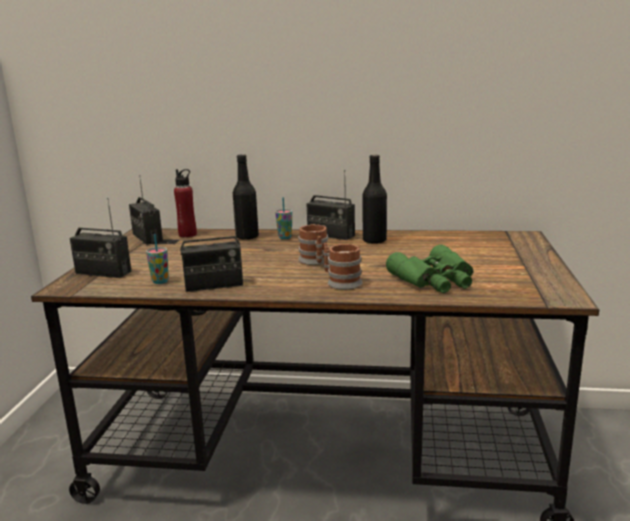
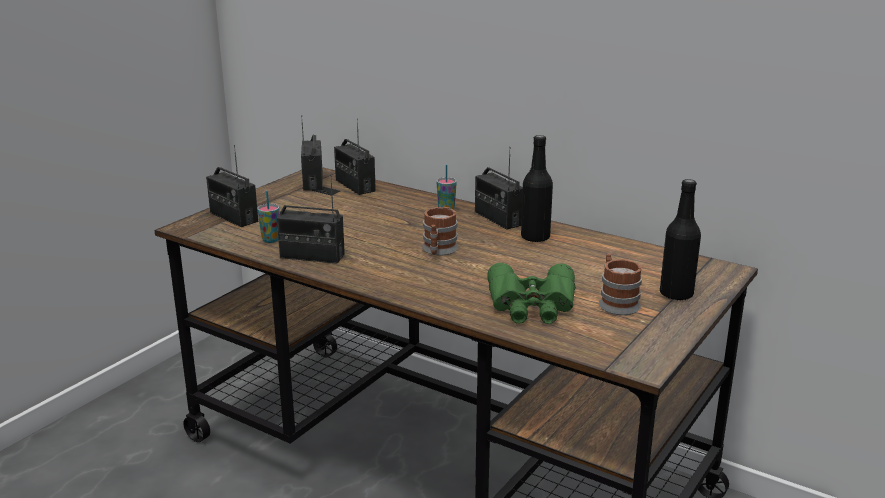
camera: 25 degrees right, 5 degrees up
red bottle [174,169,197,237] -> radio [334,119,376,195]
black bottle [233,154,259,240] -> black bottle moved to [660,179,701,300]
mug [323,243,363,290] -> mug moved to [599,254,642,315]

